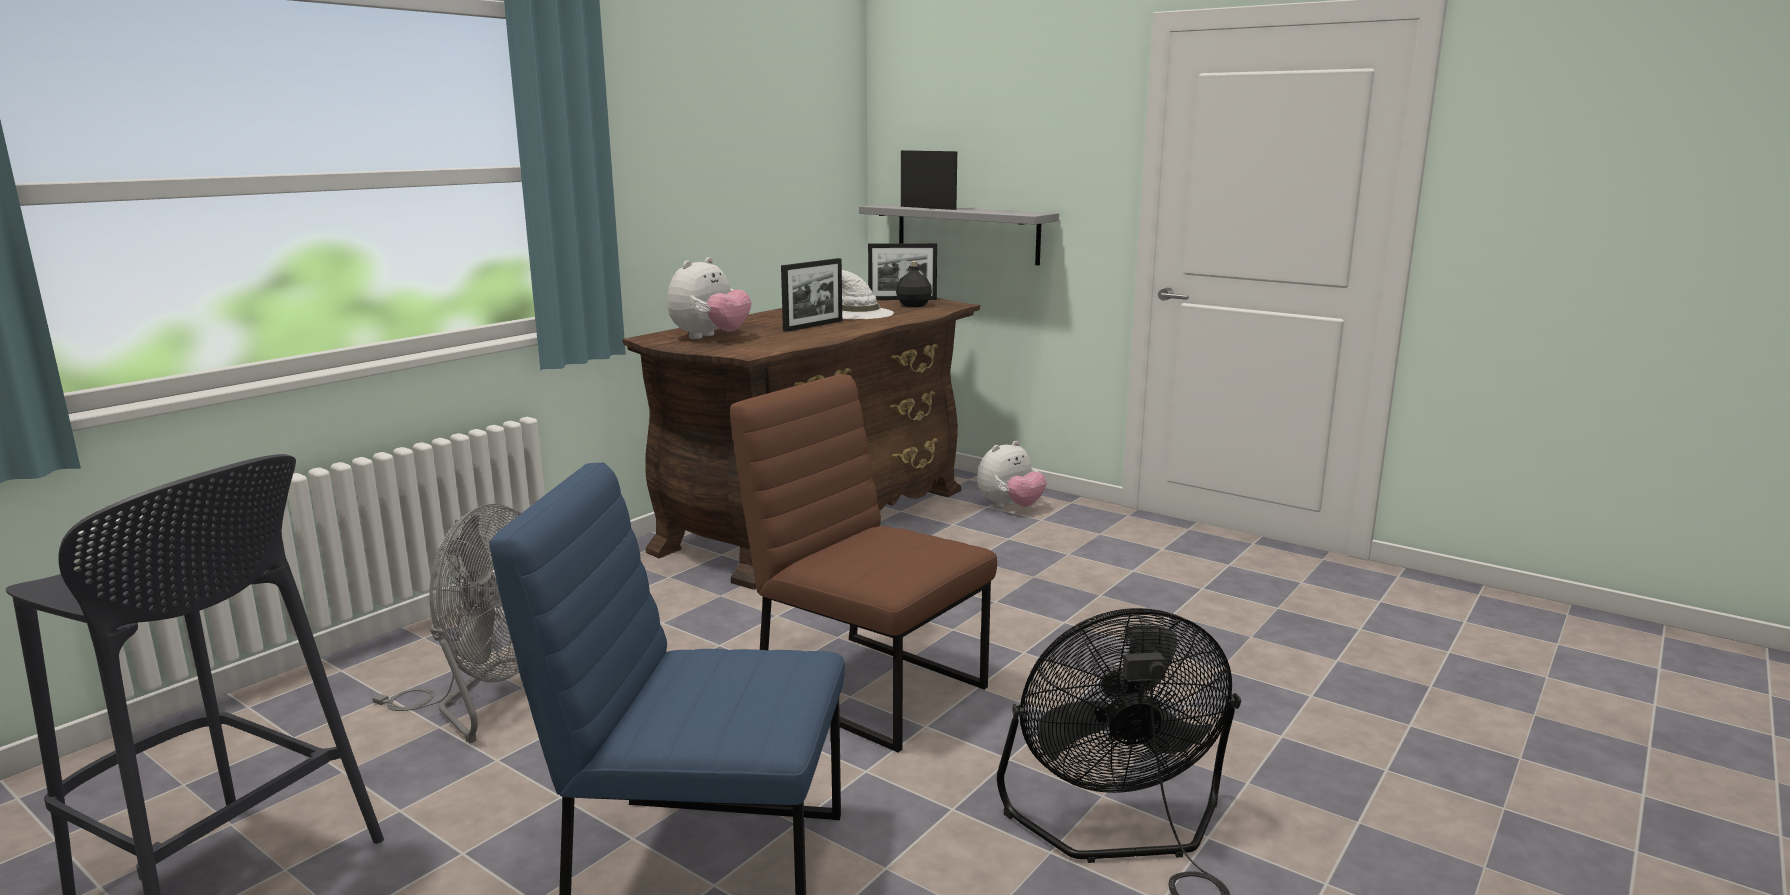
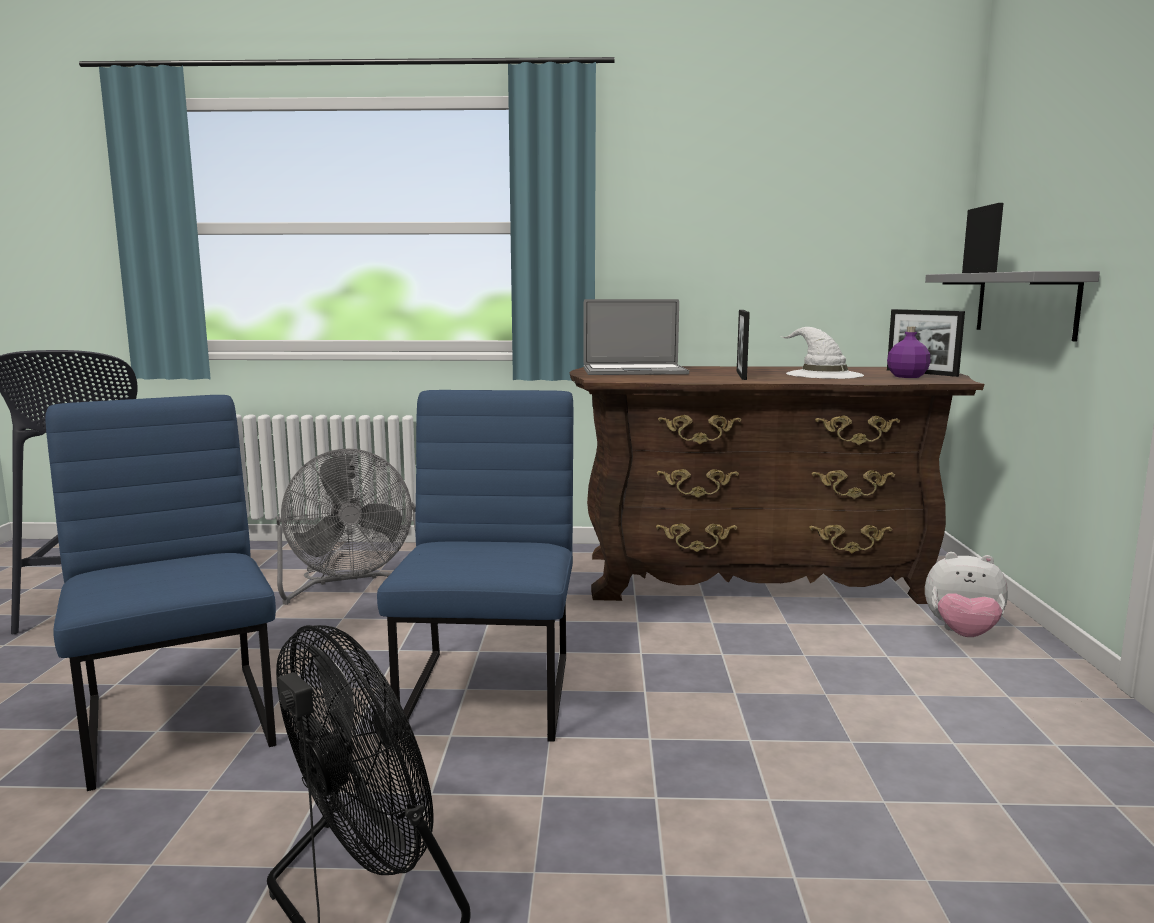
camera: 55 degrees right, 5 degrees down
plush toy [667,257,751,339] -> laptop [583,299,689,375]
brown chair [730,374,997,752] -> blue chair [377,390,573,742]
picture frame [781,258,842,332] -> picture frame turned 90 degrees clockwise [737,310,750,380]
black bottle [896,261,932,307] -> purple bottle [887,327,930,378]

